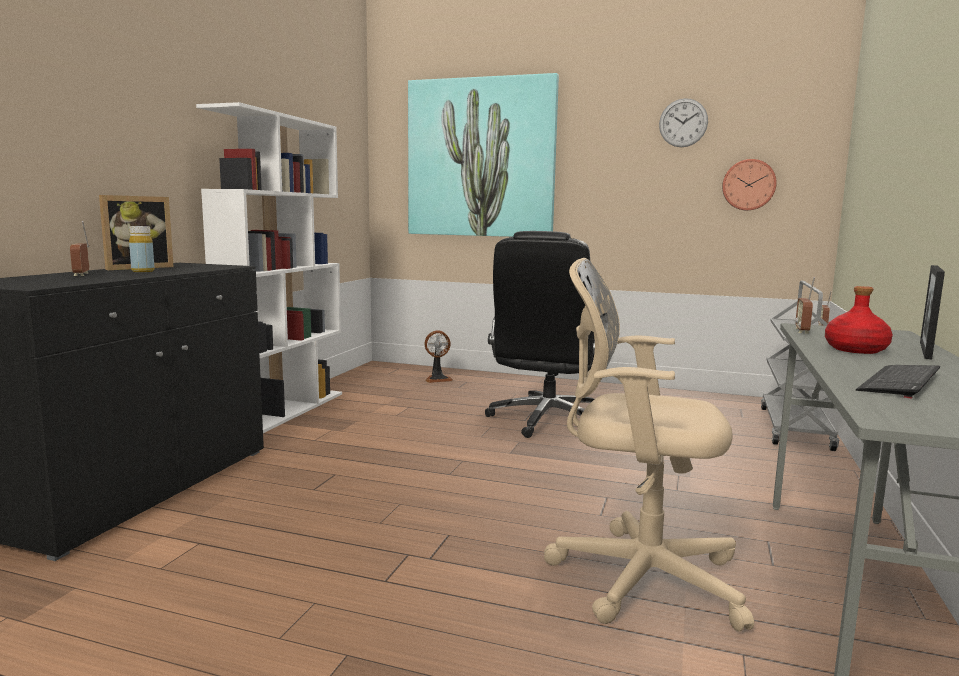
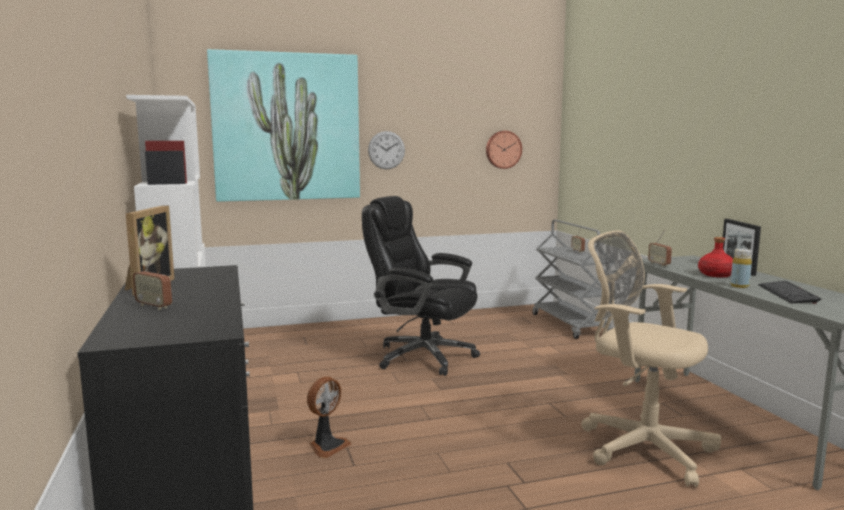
camera: 35 degrees left, 0 degrees up
yellow bottle [129,226,155,272] -> yellow bottle moved to [730,249,752,288]
fan [425,330,453,383] -> fan moved to [307,377,351,458]
black office chair [485,231,606,438] -> black office chair turned 135 degrees clockwise [362,196,480,376]
beige office chair [543,258,754,631] -> beige office chair turned 60 degrees clockwise [581,231,722,487]
wall clock [659,98,708,147] -> wall clock moved to [368,131,405,169]

